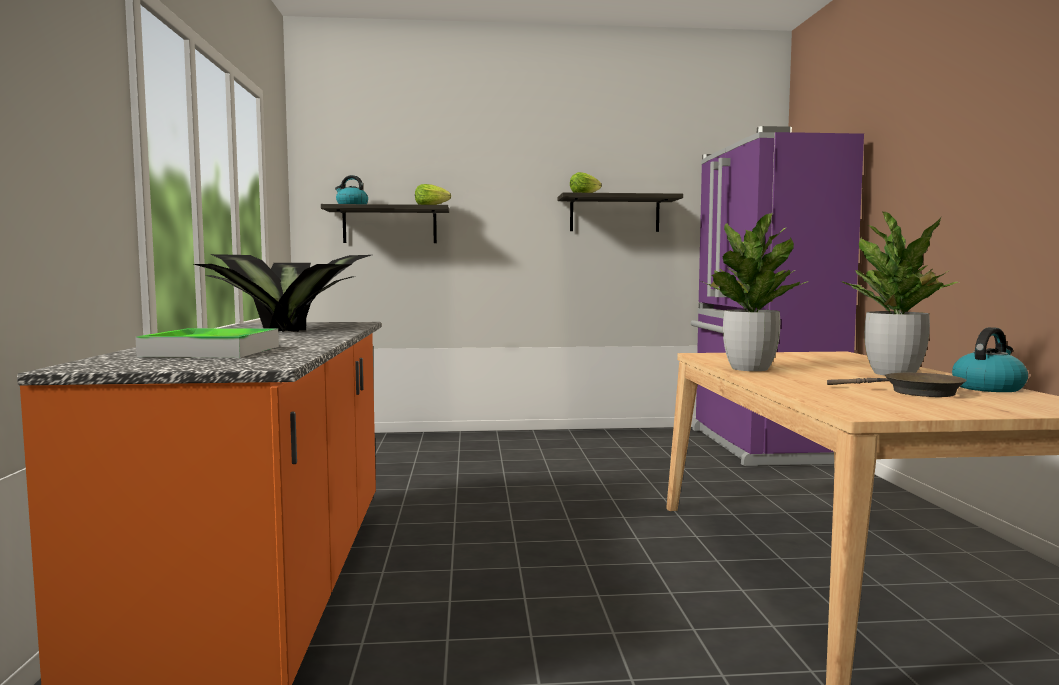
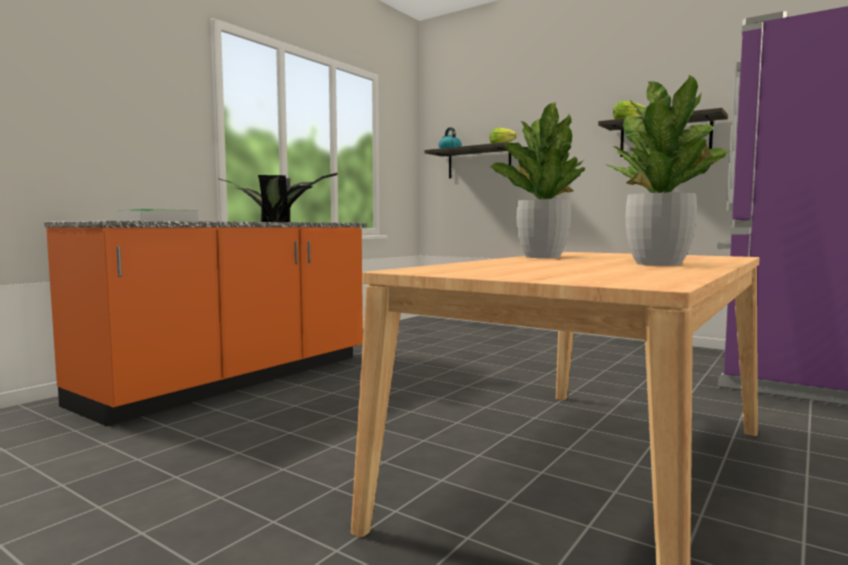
camera: 40 degrees right, 0 degrees up
brown frying pan [827,373,967,397] -> none
kettle [952,327,1028,392] -> none

